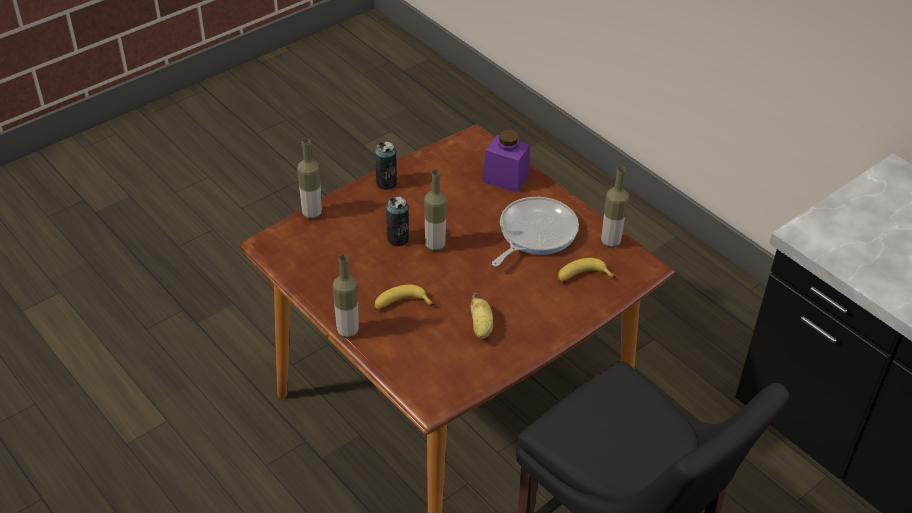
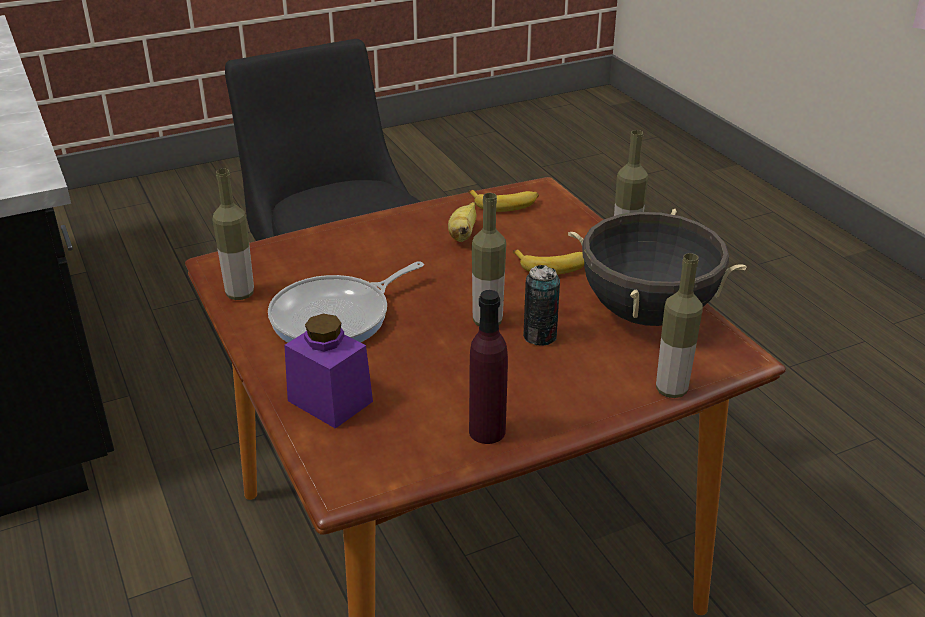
camera: 165 degrees left, 10 degrees down
can [375,141,397,190] -> none
banana [558,258,616,282] -> banana moved to [468,190,539,212]
none -> purple bottle [469,290,508,444]
none -> black cooking pot [568,209,747,326]

